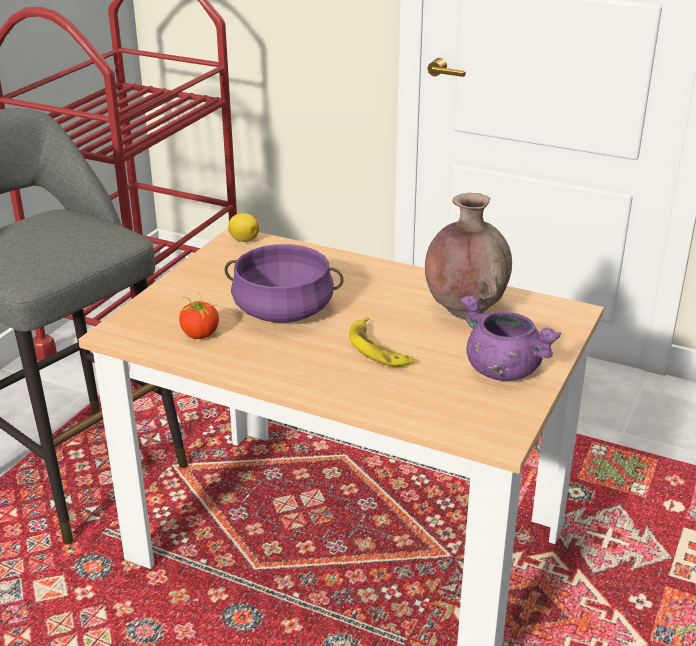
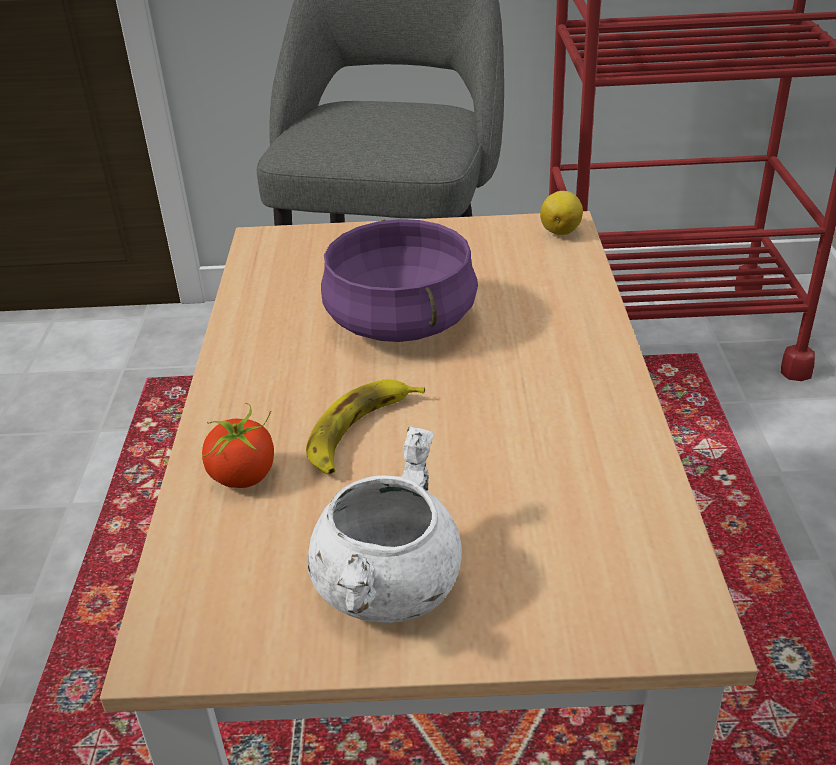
camera: 65 degrees right, 5 degrees up
tomato [179,292,219,339] -> tomato moved to [202,403,274,488]
brown vase [425,193,512,319] -> none
purple cooking pot [461,295,561,381] -> white cooking pot [308,426,462,623]

